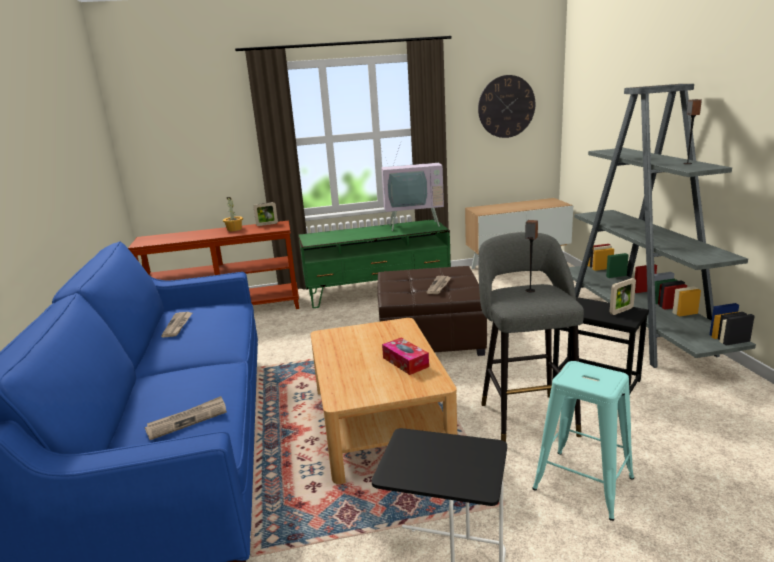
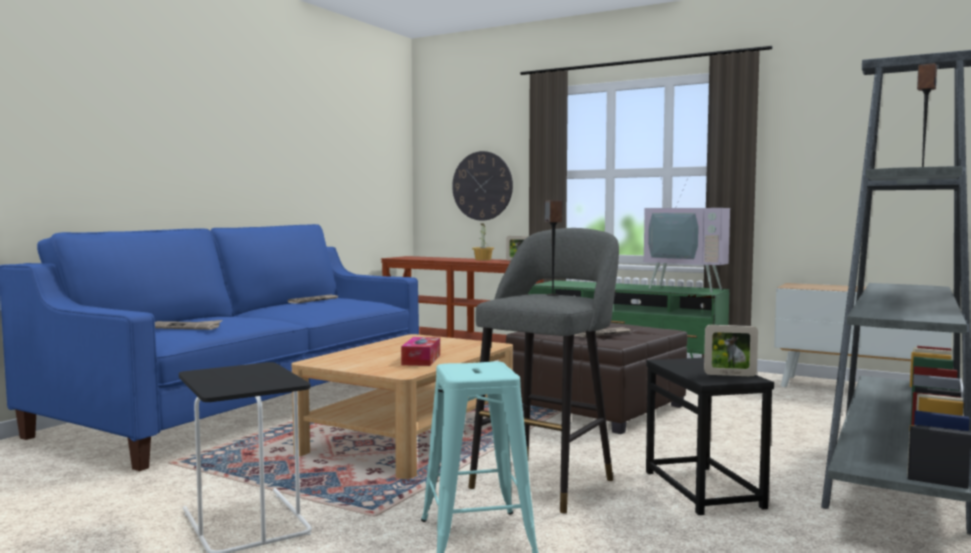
camera: 40 degrees right, 15 degrees down
wall clock [478,75,535,138] -> wall clock moved to [452,151,513,220]

